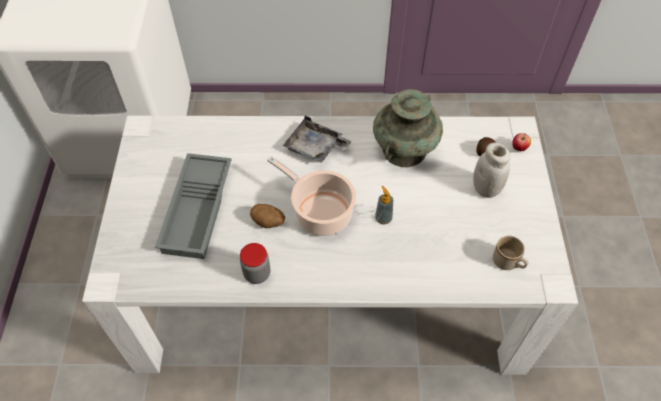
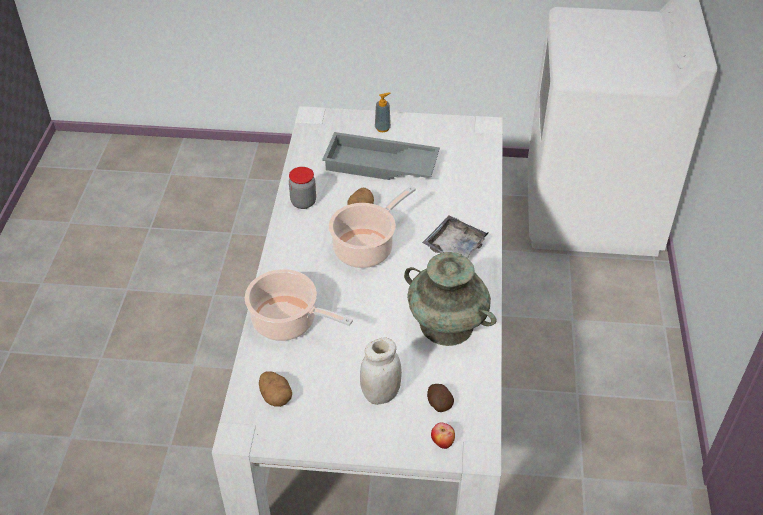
camera: 95 degrees right, 10 degrees down
soap dispenser [375,186,393,224] -> soap dispenser moved to [375,92,391,132]
beige mug [493,236,529,270] -> potato [259,371,292,407]
none -> cooking pot [245,269,353,341]

